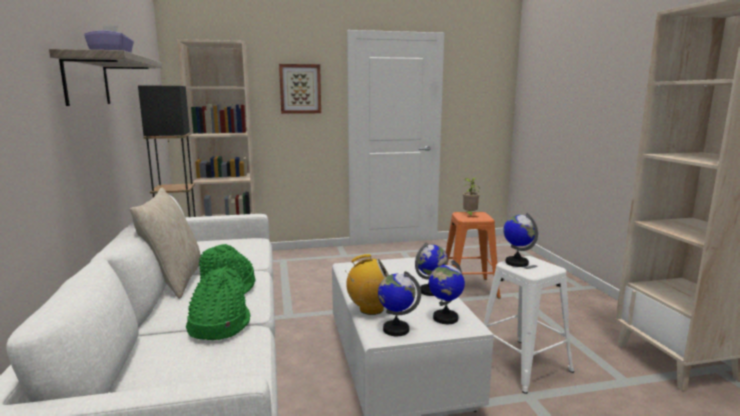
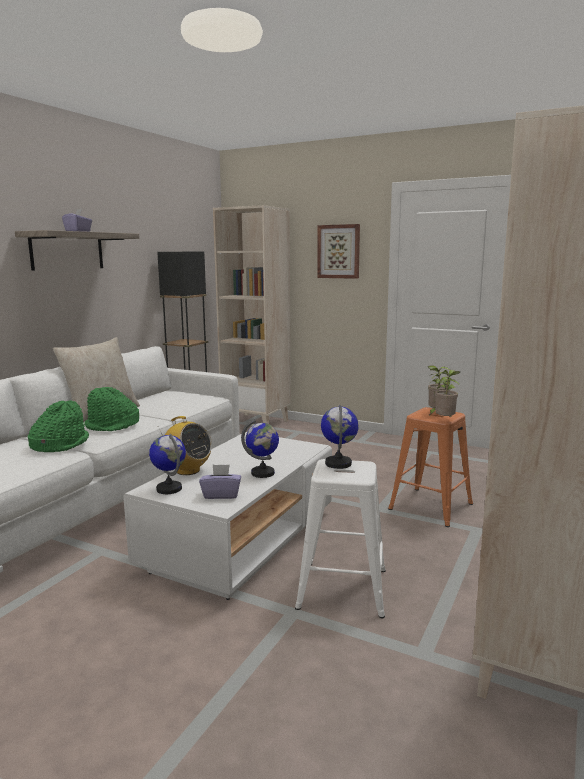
camera: 40 degrees right, 0 degrees up
globe [429,260,465,324] -> purple tissue box [199,464,241,499]
none -> potted plant [435,370,460,418]

